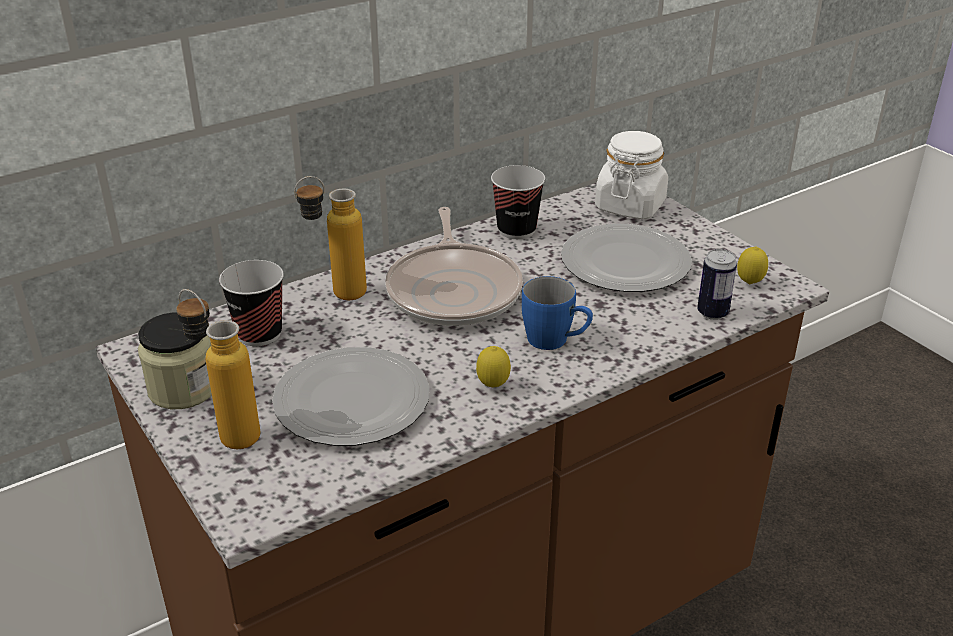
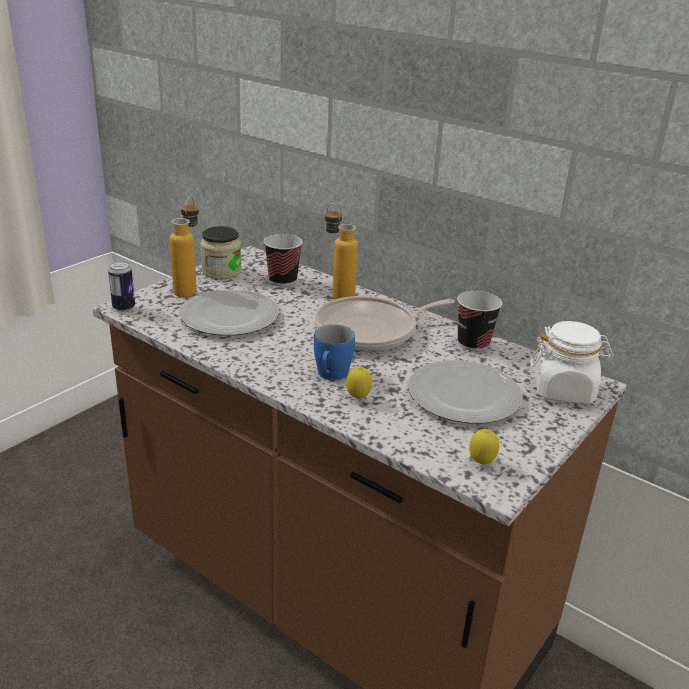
camera: 70 degrees right, 5 degrees down
lemon [476,346,511,388] -> lemon moved to [346,366,372,399]
can [697,249,737,320] -> can moved to [108,261,135,312]

